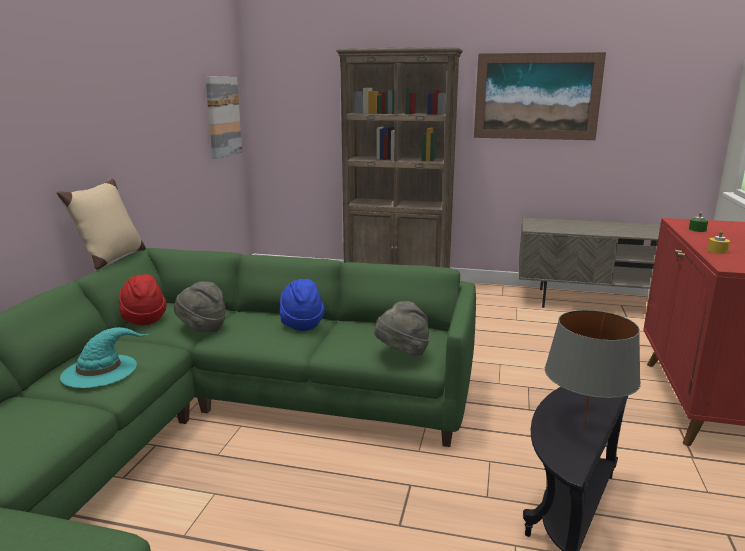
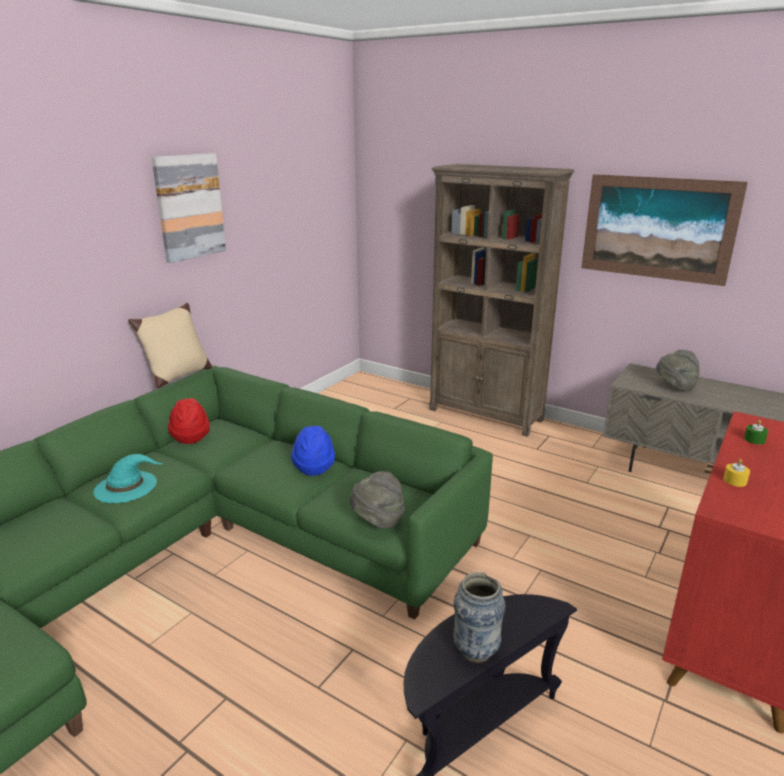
camera: 20 degrees right, 5 degrees up
grey hat [174,281,226,332] -> grey hat moved to [656,350,700,392]
picture [205,76,242,159] -> picture moved to [152,153,226,263]
grey table lamp [545,310,641,427] -> vase [453,572,506,663]

